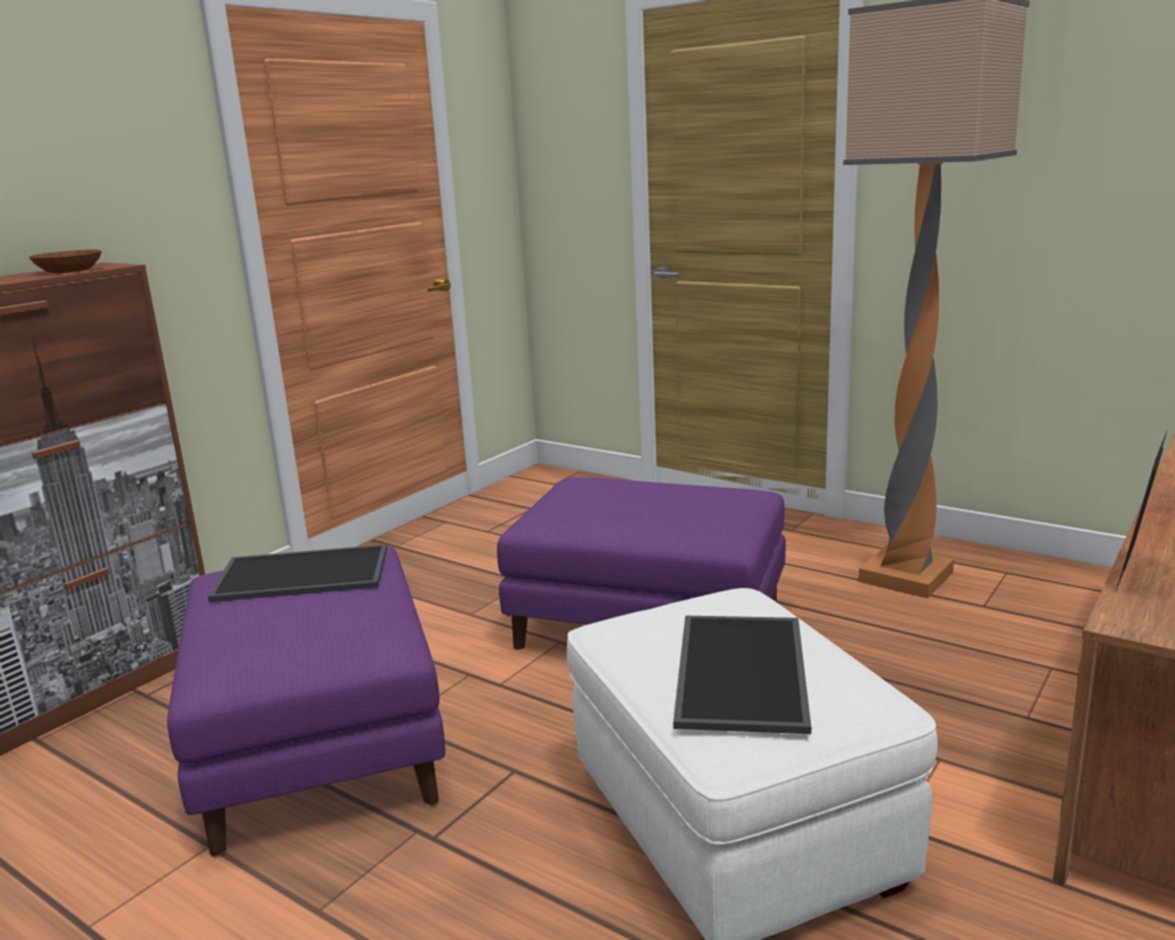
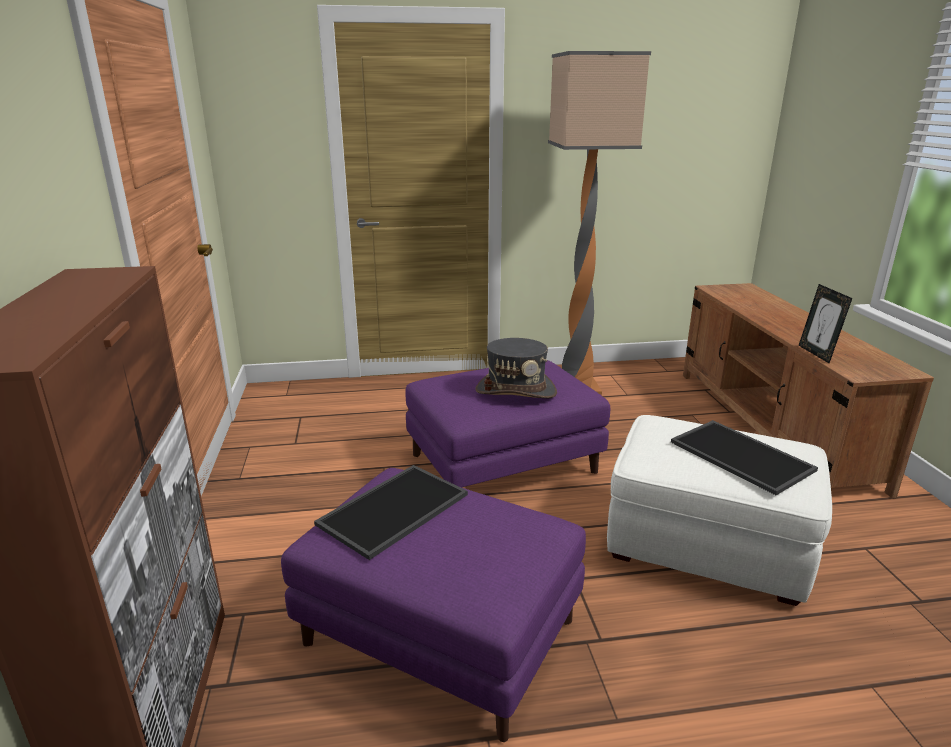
camera: 45 degrees left, 5 degrees up
brown bowl [29,250,102,273] -> none
none -> grey hat [475,338,557,398]

